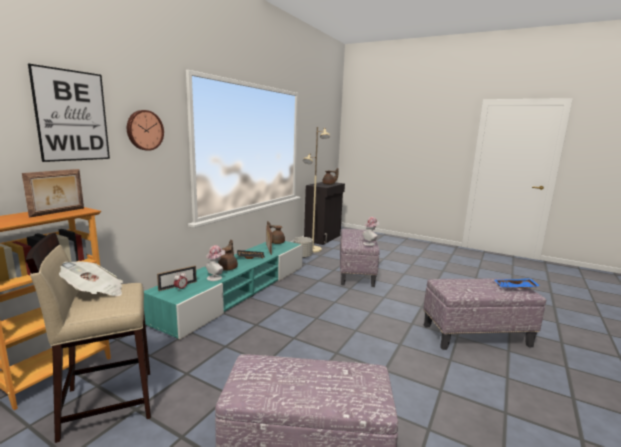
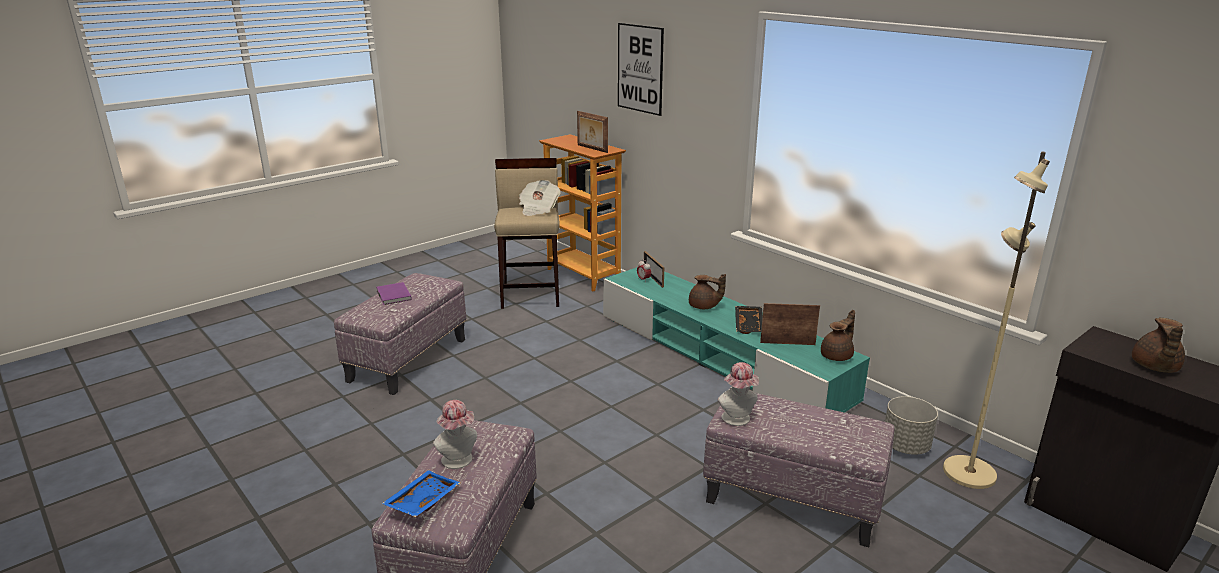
camera: 110 degrees right, 10 degrees up
wall clock [127,110,164,151] -> none
hat [206,245,225,281] -> hat moved to [433,400,477,469]
none -> purple book [376,282,412,305]

